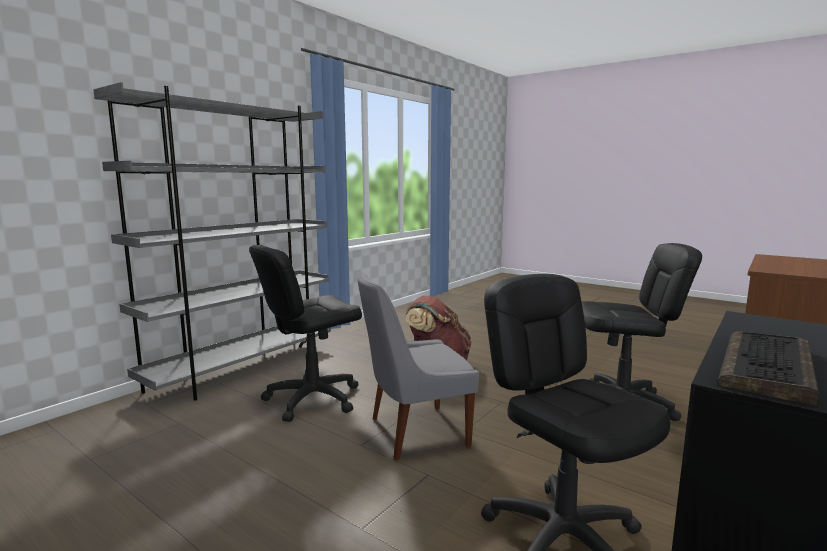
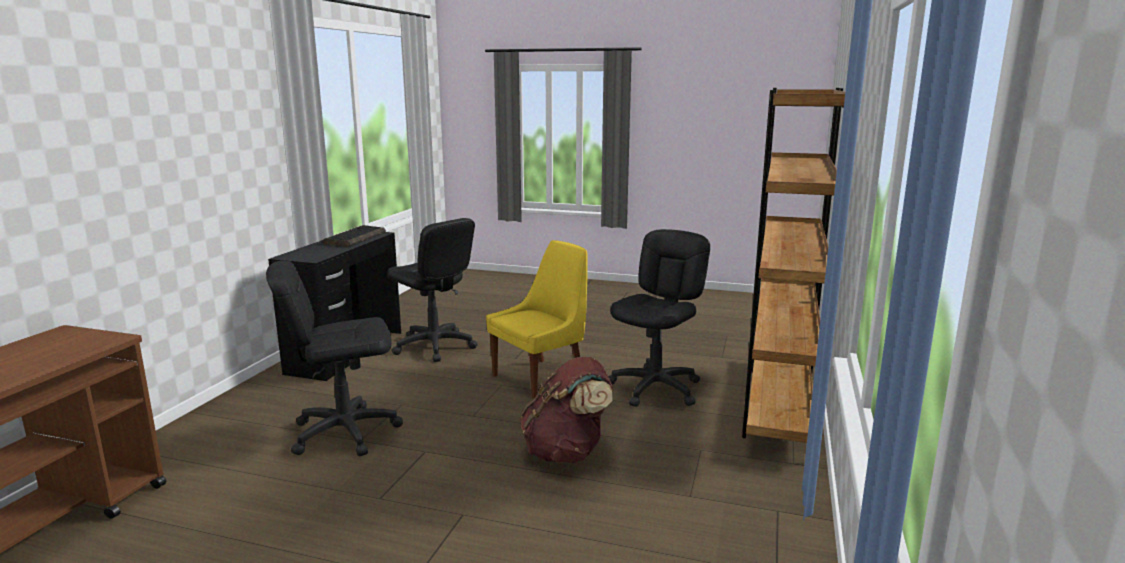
camera: 160 degrees right, 5 degrees up
grey bookcase [93,82,330,401] -> brown bookcase [742,88,845,443]
grey chair [358,272,479,460] -> yellow chair [486,240,588,399]

